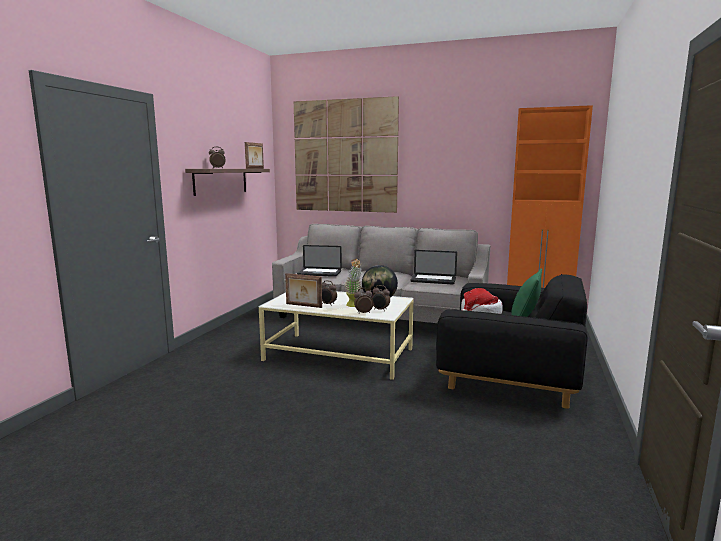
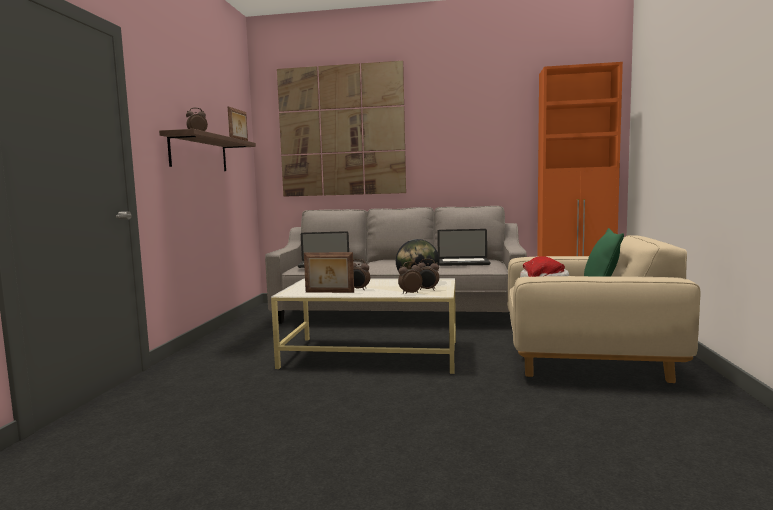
camera: 10 degrees left, 5 degrees down
potted plant [345,258,362,307] -> none
black armchair [436,274,588,409] -> beige armchair [508,235,700,383]

